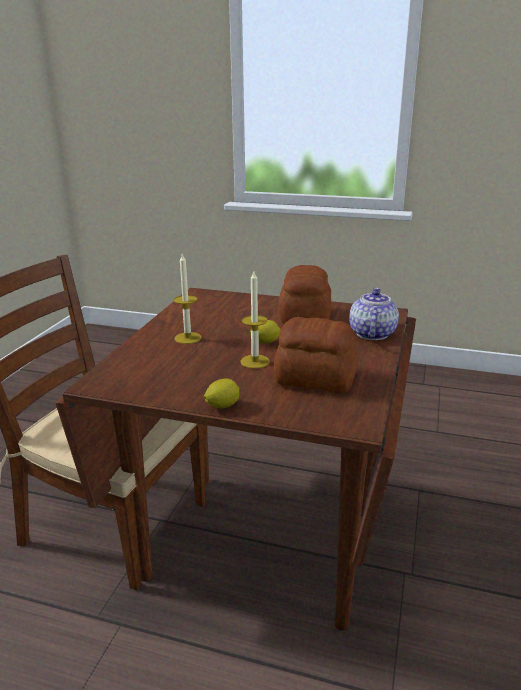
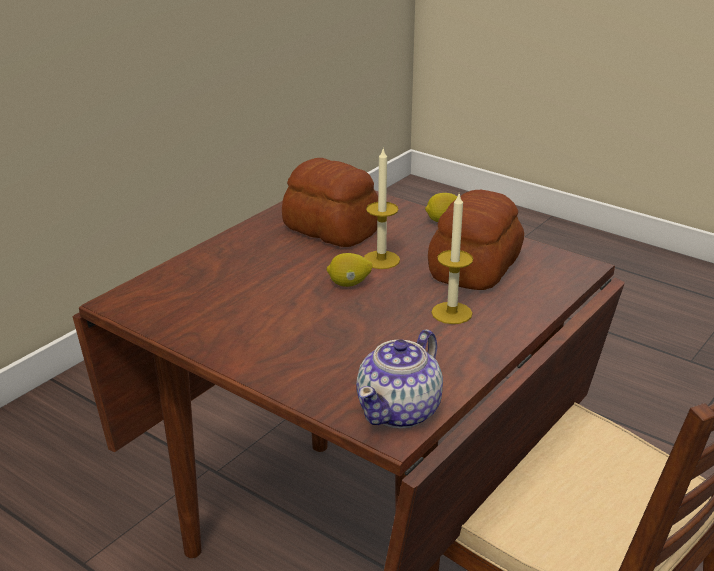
camera: 160 degrees left, 5 degrees up
bread [278,265,331,324] -> bread moved to [428,190,524,290]
teapot [349,288,399,340] -> teapot moved to [356,329,443,428]

